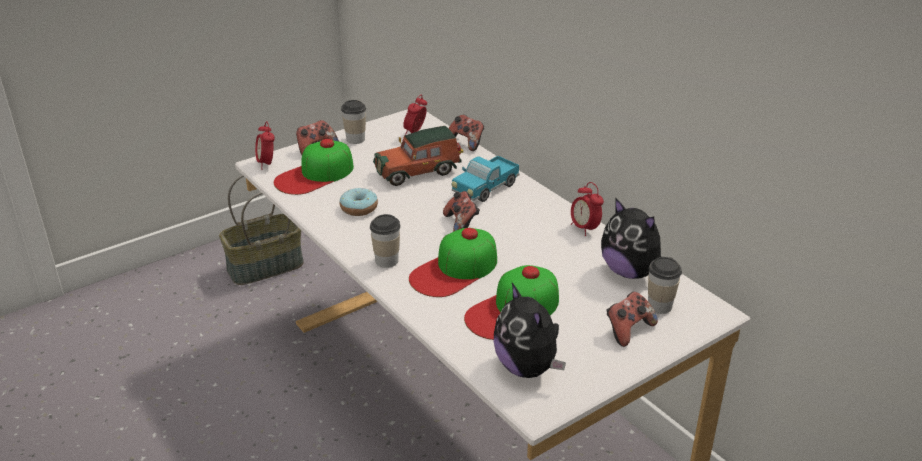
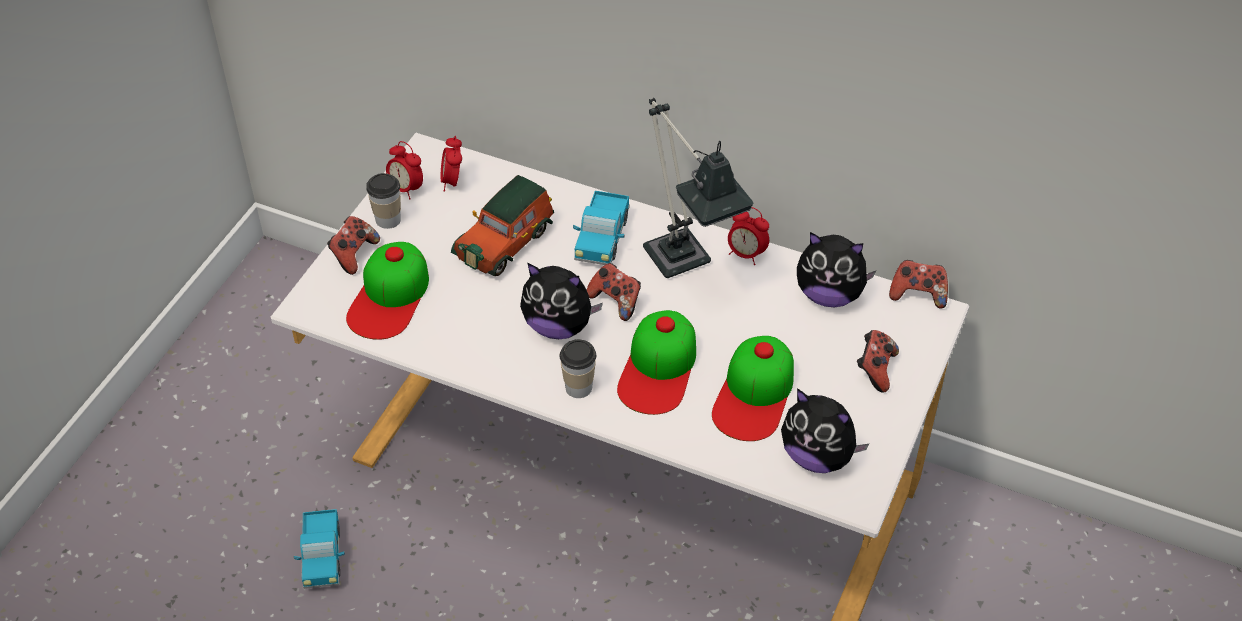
camera: 30 degrees left, 15 degrees up
basket [219,175,304,285] -> none
alarm clock [255,121,275,170] -> alarm clock moved to [386,141,423,200]
donut [340,188,378,216] -> none
game controller [448,115,484,151] -> game controller moved to [889,260,948,309]
cup [648,257,682,314] -> none
none -> toy truck [294,509,345,589]
none -> plush toy [520,263,603,339]
none -> table lamp [643,98,753,278]

